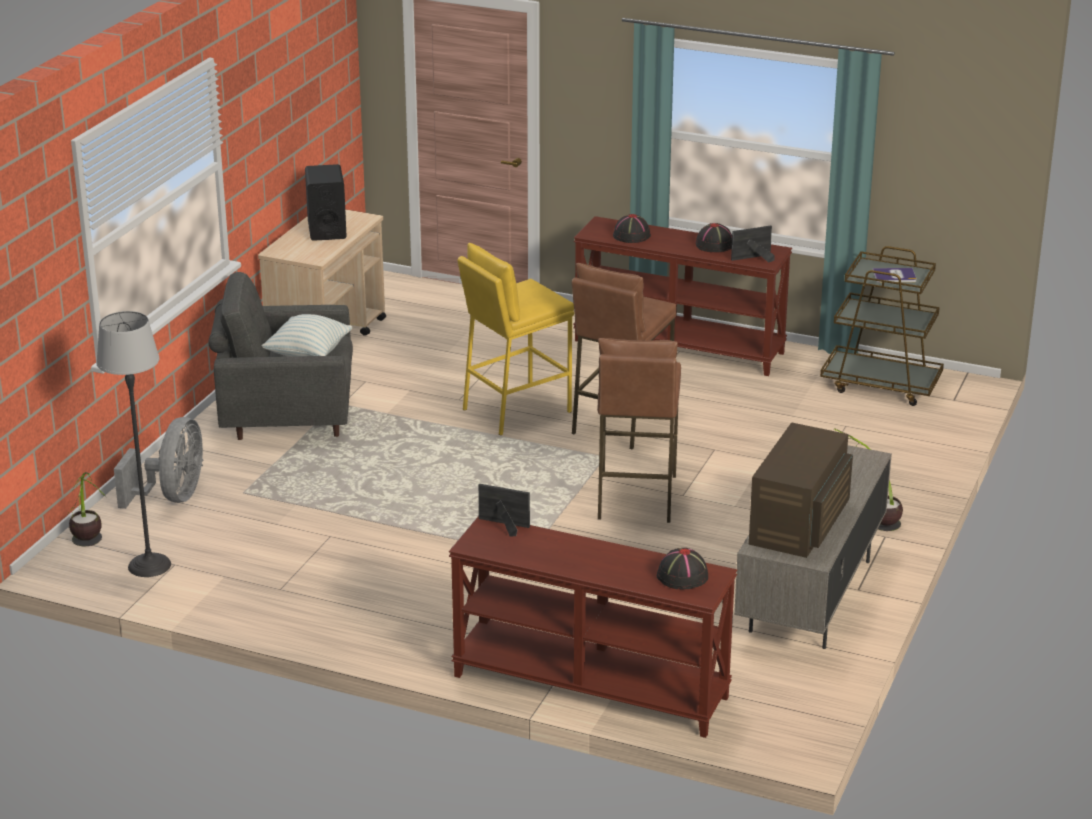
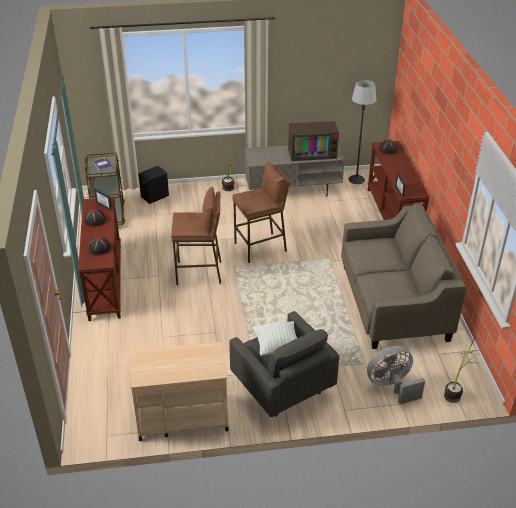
camera: 120 degrees left, 10 degrees up
floor lamp [96,311,171,577] -> floor lamp moved to [348,79,376,184]
black speaker [305,164,347,241] -> black speaker moved to [138,166,169,204]
yellow stool [458,243,574,436] -> none
none -> beige sofa [341,203,466,349]

